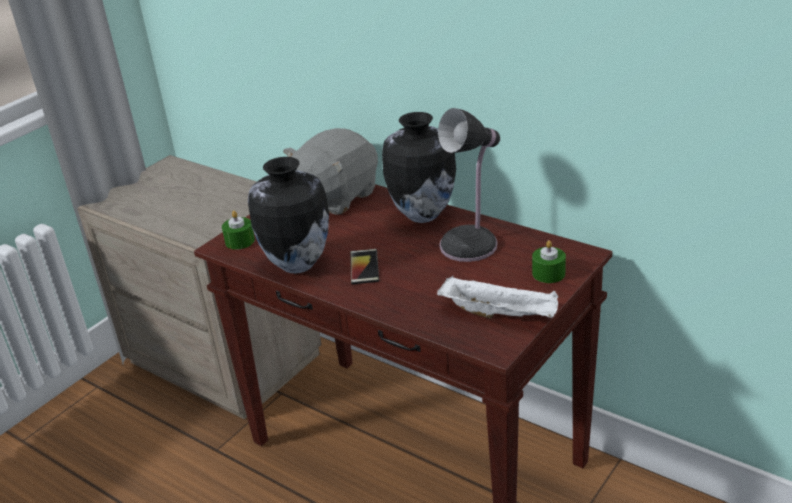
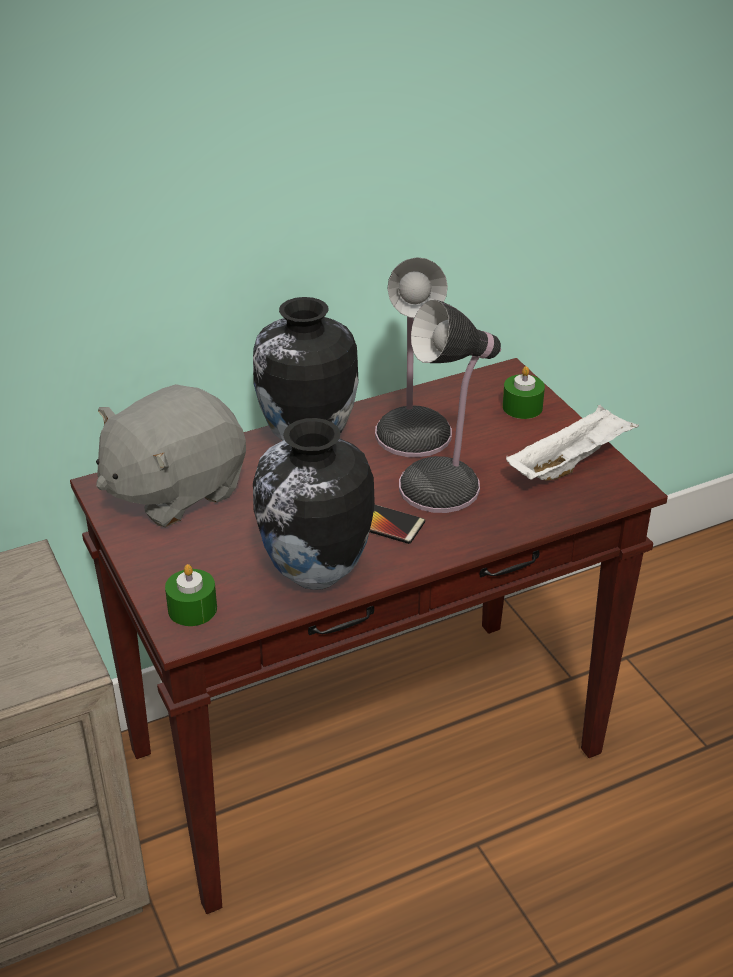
camera: 65 degrees left, 5 degrees up
grey plush toy [283,128,378,215] -> grey plush toy turned 75 degrees clockwise [96,384,246,527]
none -> table lamp [399,300,501,513]

